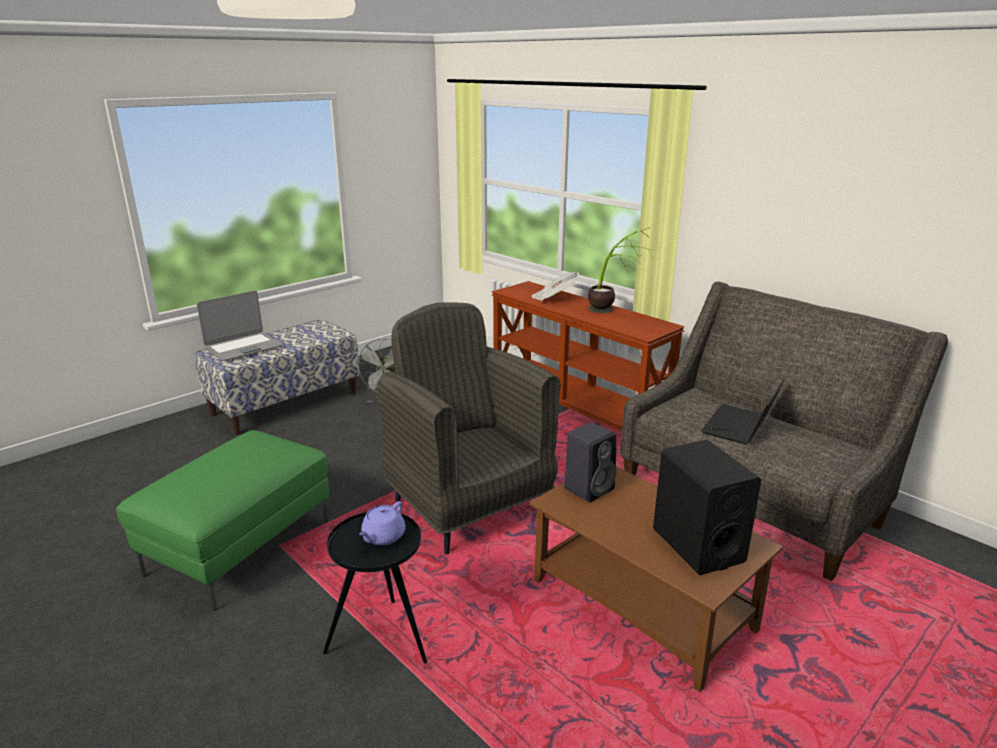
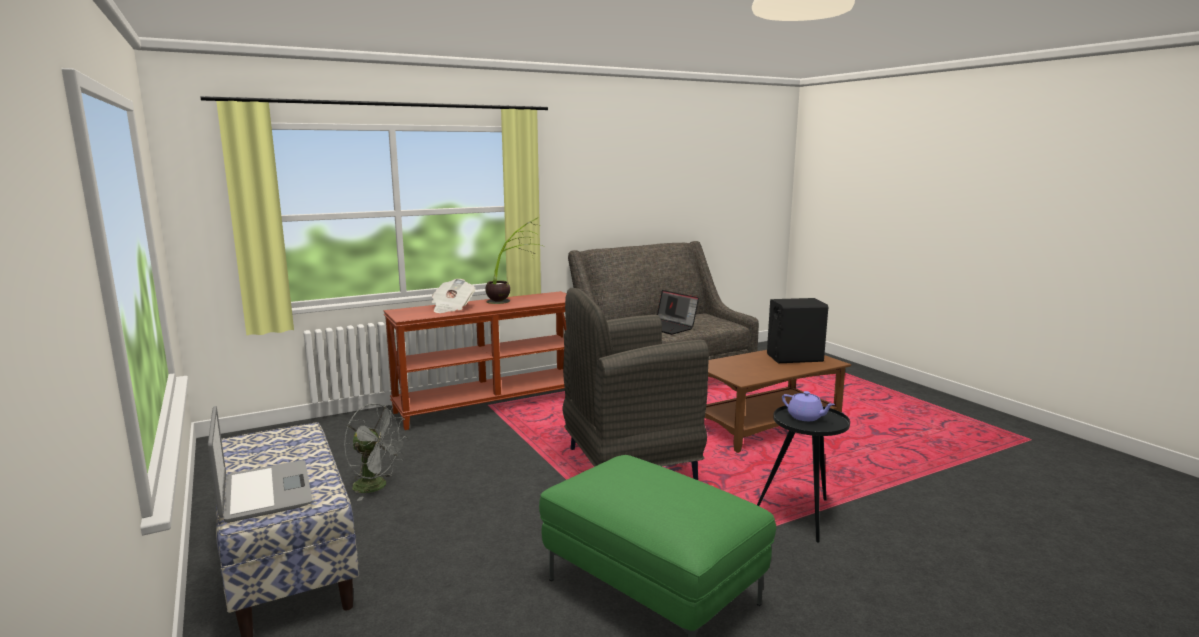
camera: 75 degrees left, 10 degrees down
black speaker [564,422,616,502] -> none

